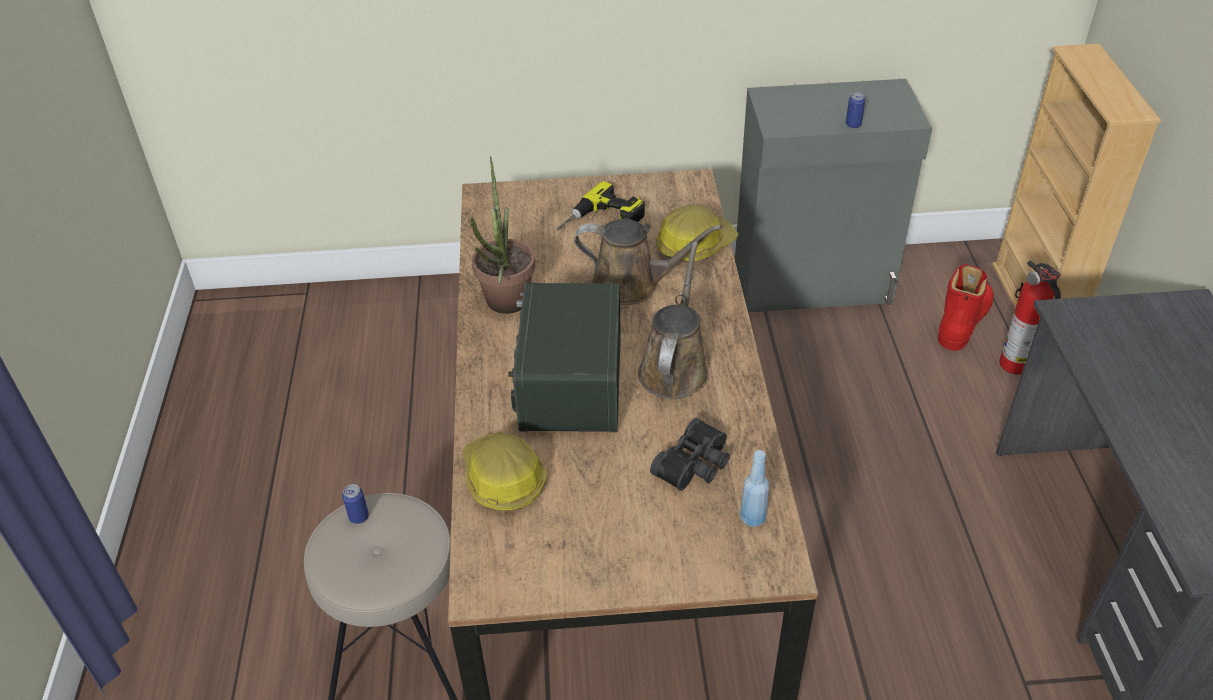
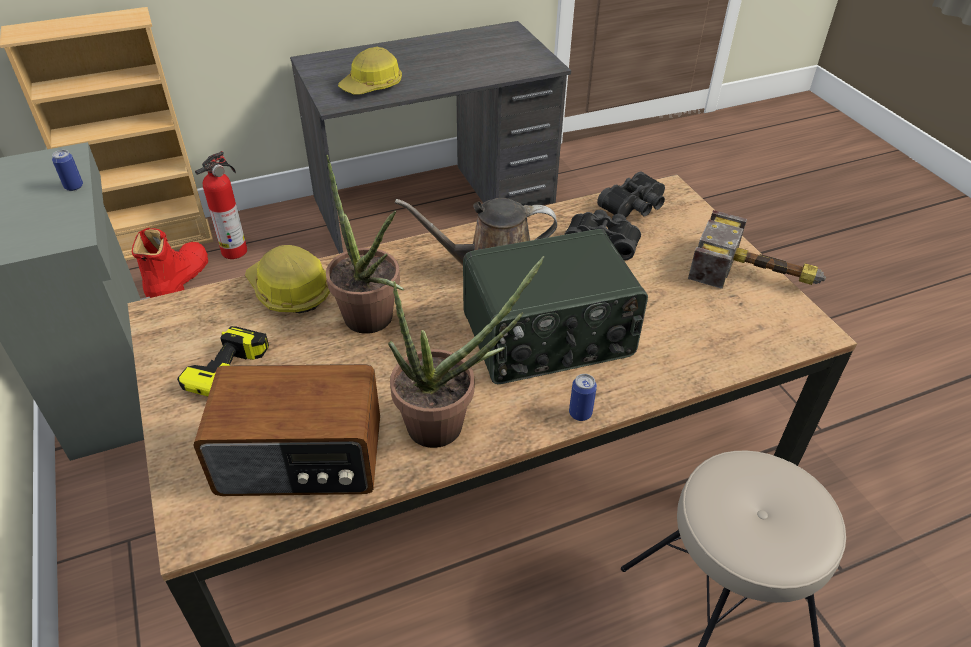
camera: 110 degrees left, 0 degrees up
can [342,484,369,524] -> can moved to [569,374,597,421]
hard hat [462,432,547,511] -> hard hat moved to [338,47,402,95]
brown watering can [574,219,722,305] -> potted plant [326,155,404,334]
blue bottle [740,450,769,527] -> black binoculars [597,171,665,217]
red boot [938,264,994,351] -> red boot turned 90 degrees clockwise [132,228,208,298]
none -> radio [193,364,380,496]
none -> hammer [688,210,826,289]

